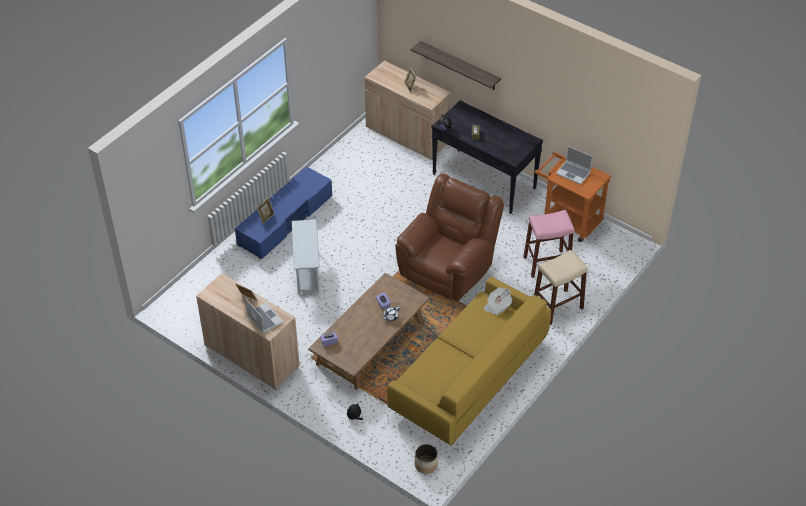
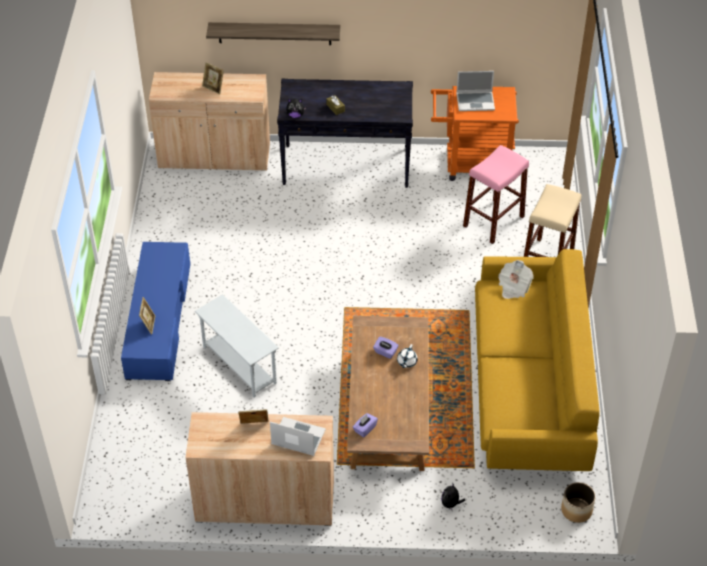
camera: 35 degrees left, 0 degrees up
brown armchair [395,173,504,301] -> none

